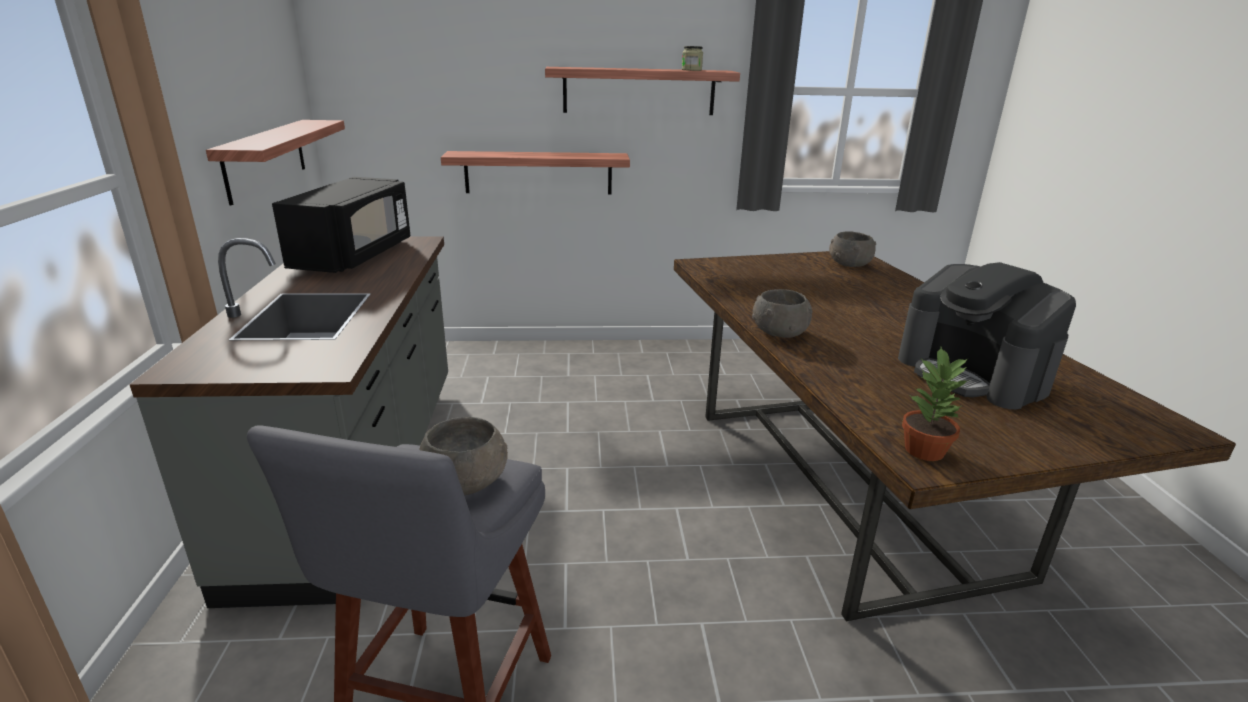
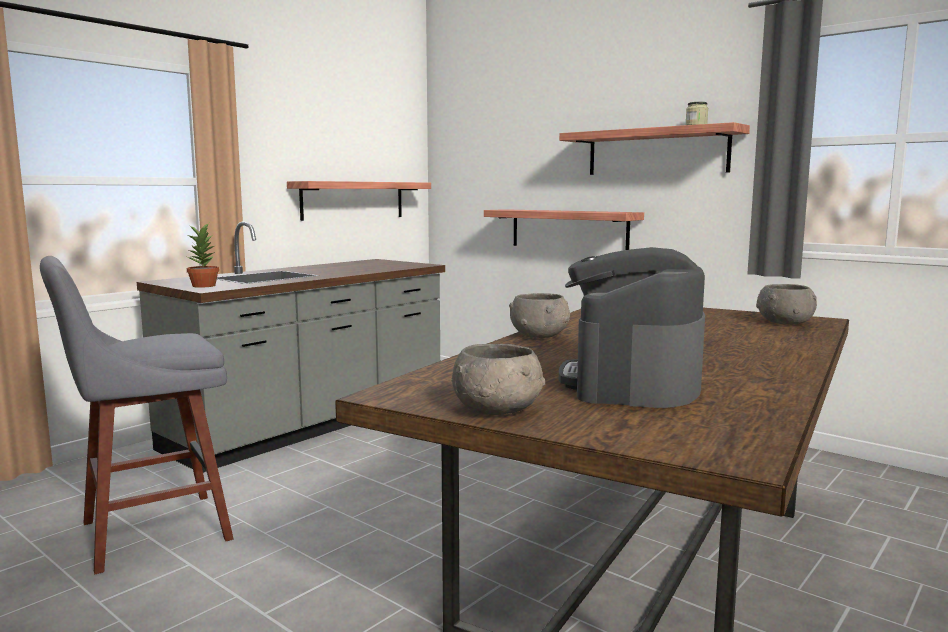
camera: 45 degrees right, 15 degrees down
black microwave [272,177,410,273] -> none
grey bowl [419,417,508,495] -> grey bowl moved to [452,344,545,415]
potted plant [902,347,969,461] -> potted plant moved to [186,223,219,288]

